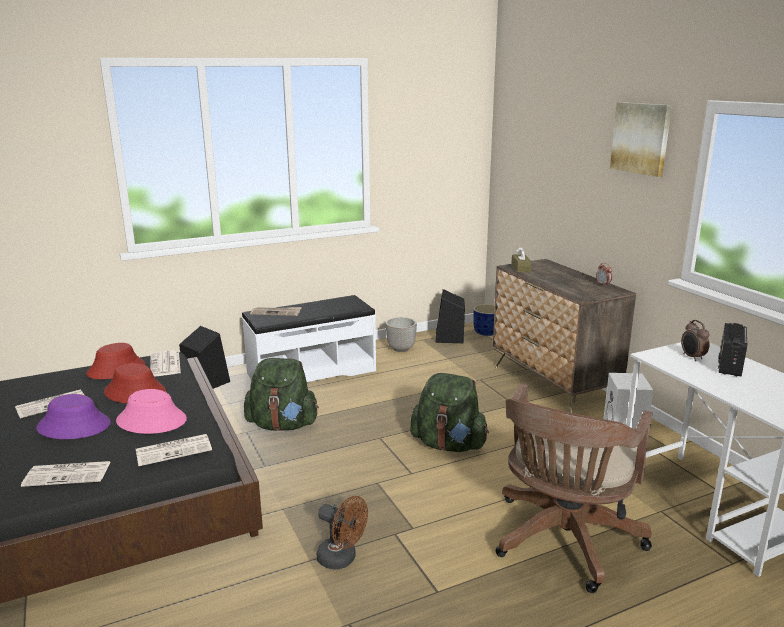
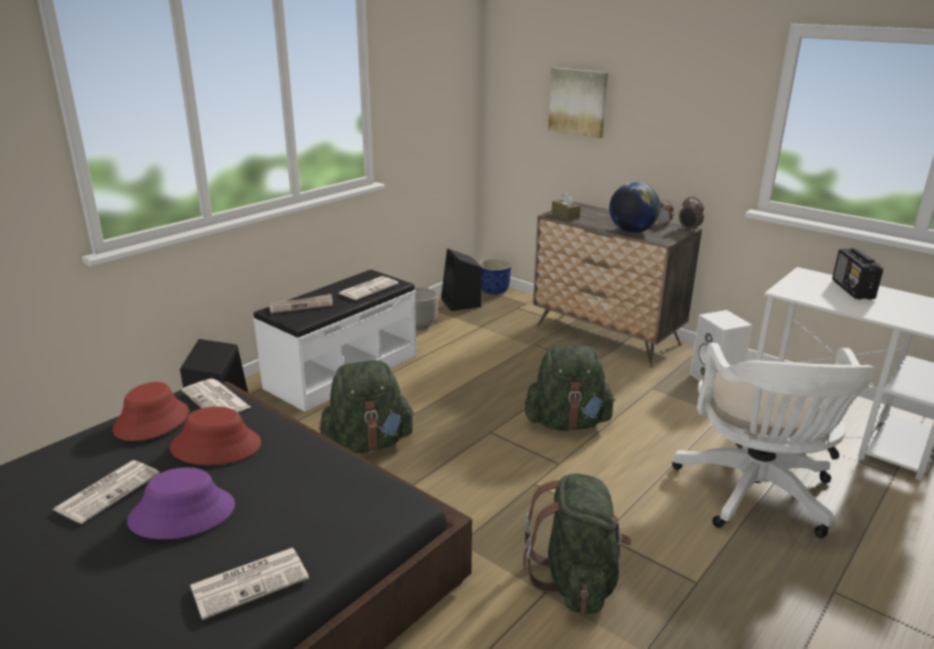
camera: 25 degrees left, 5 degrees up
pink hat [116,389,187,434] -> none
newspaper [136,434,212,466] -> newspaper moved to [339,276,399,300]
brown fan [317,496,368,570] -> green backpack [523,473,632,614]
brown office chair [496,384,652,593] -> white office chair [672,343,875,538]
picture [610,102,672,177] -> picture moved to [548,67,608,138]
alarm clock [681,320,709,361] -> alarm clock moved to [679,197,704,232]
none -> globe [609,182,661,233]

